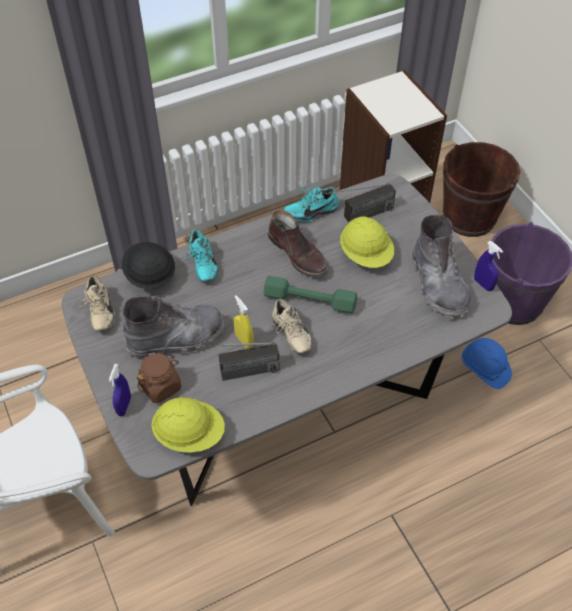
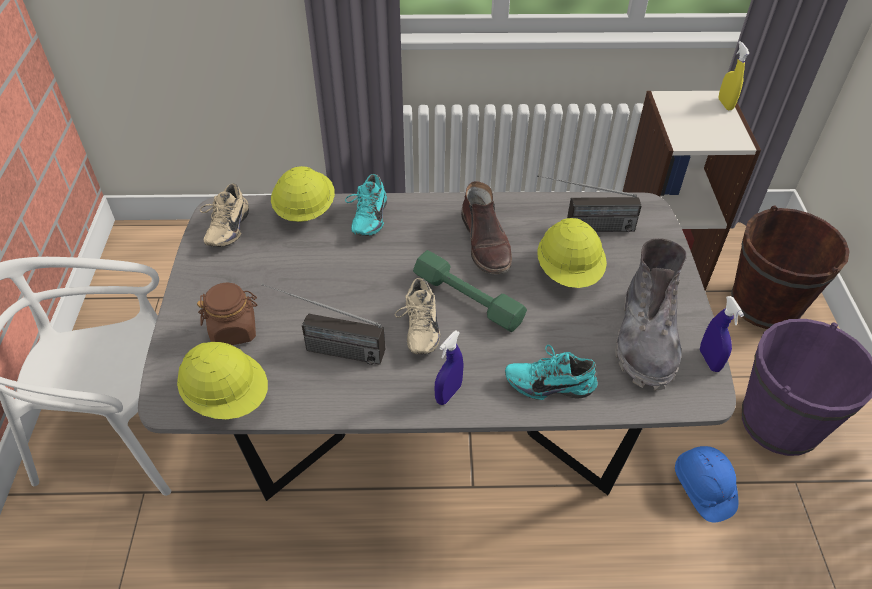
camera: 25 degrees right, 5 degrees down
blue spray bottle [109,364,131,416] -> blue spray bottle moved to [434,331,464,405]
black hard hat [122,242,175,289] -> yellow hard hat [271,166,335,222]
grey boot [122,296,225,358] -> none
yellow spray bottle [234,295,254,349] -> yellow spray bottle moved to [718,41,749,110]
turquoise shoe [284,187,339,222] -> turquoise shoe moved to [505,345,598,400]

